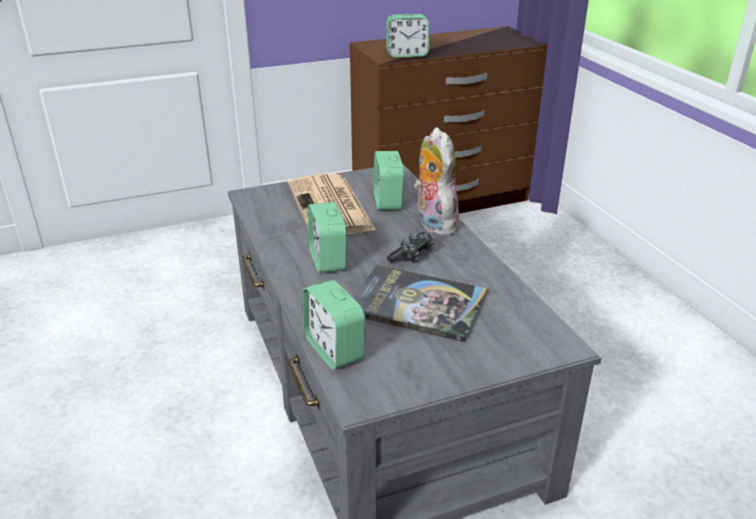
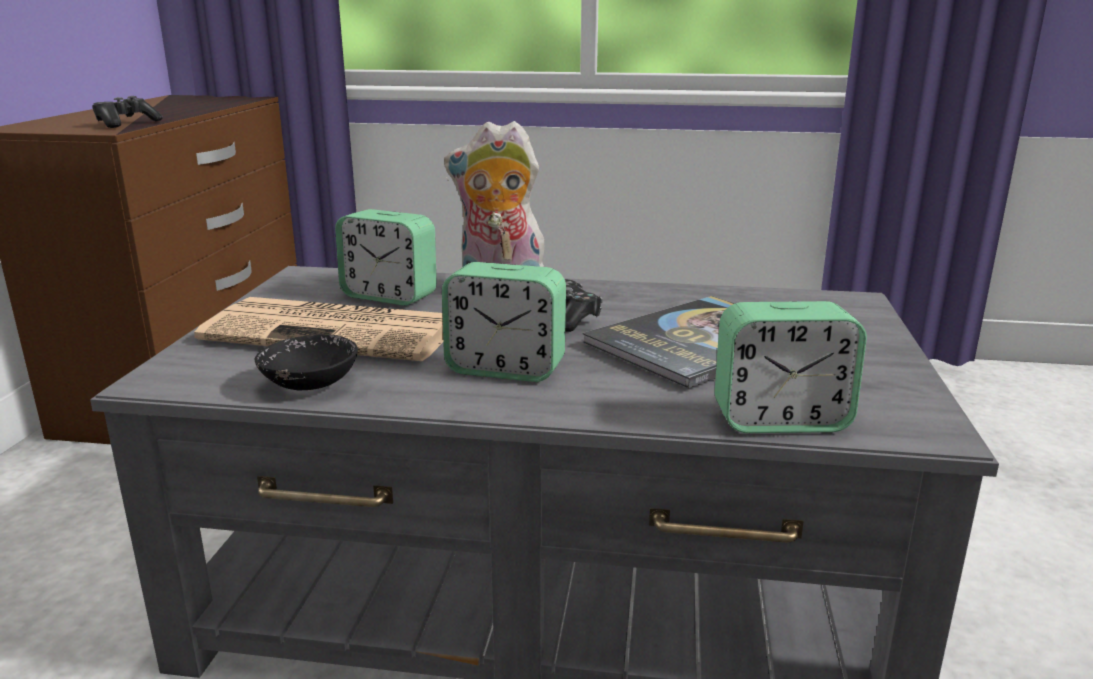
camera: 60 degrees left, 10 degrees down
alarm clock [386,14,430,57] -> game controller [92,96,163,128]
none -> black bowl [254,334,358,390]

